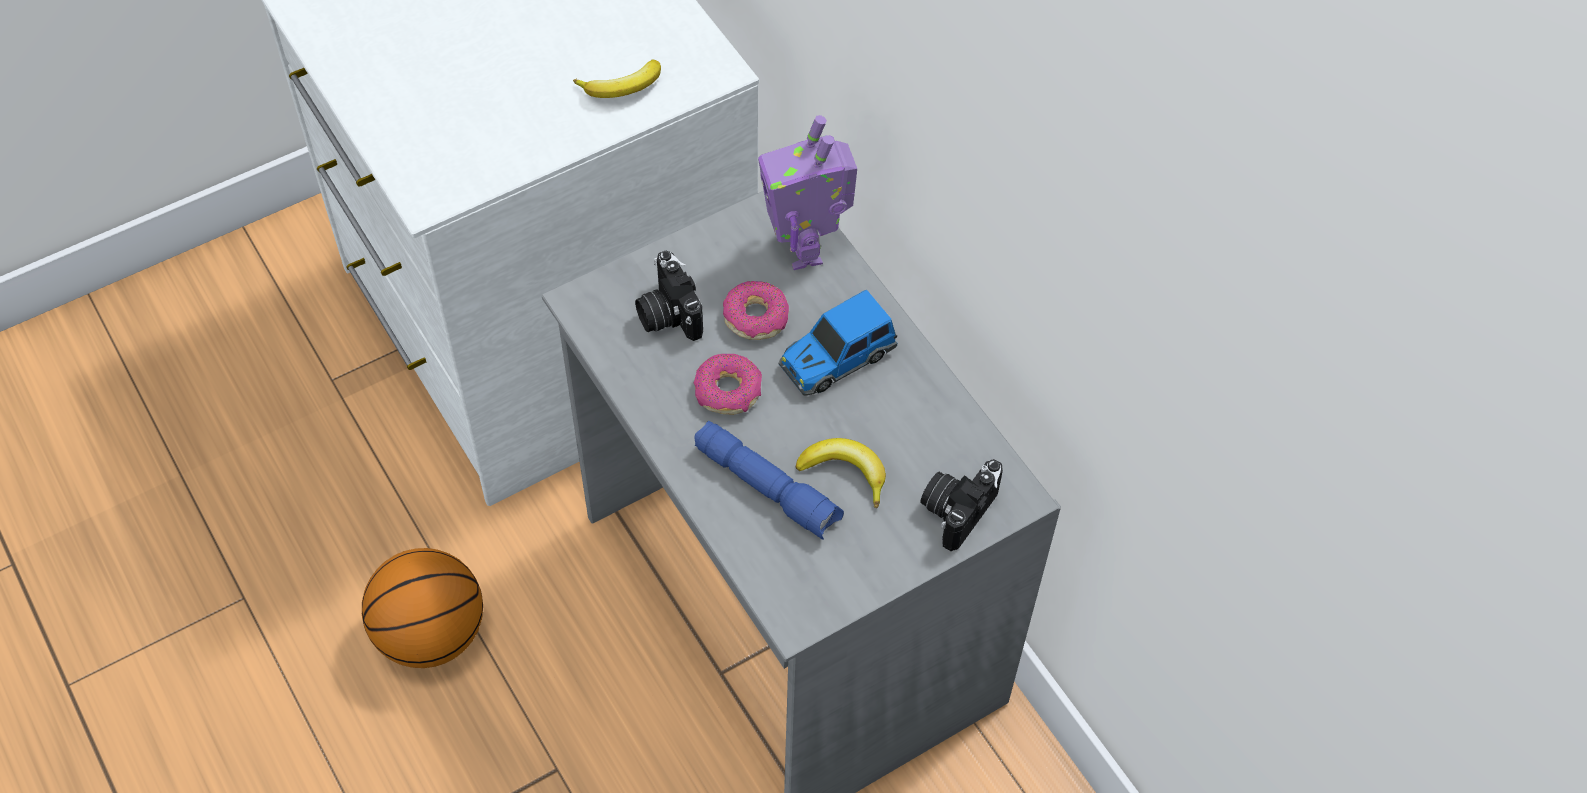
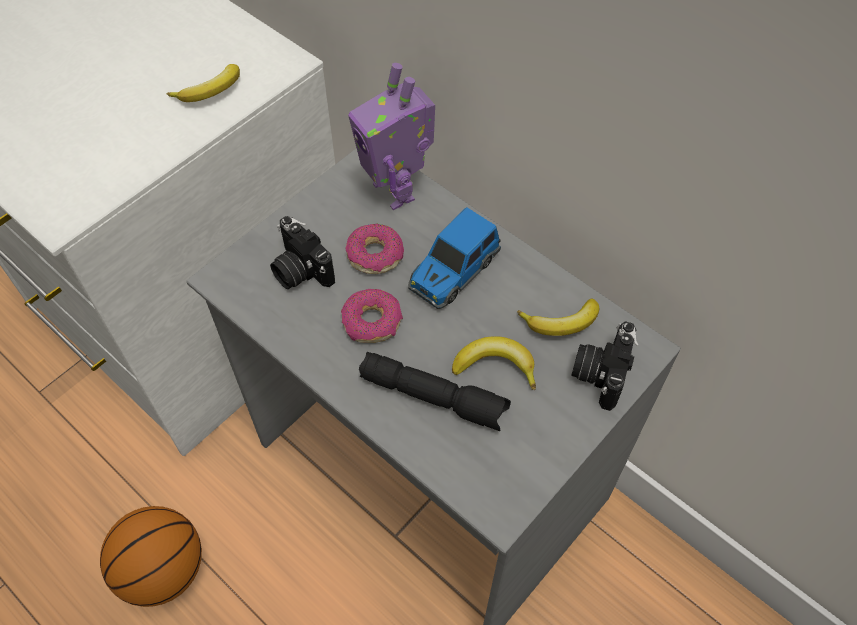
camera: 15 degrees left, 0 degrees up
blue flashlight [694,421,844,540] -> black flashlight [359,352,511,431]
none -> banana [517,298,599,336]

